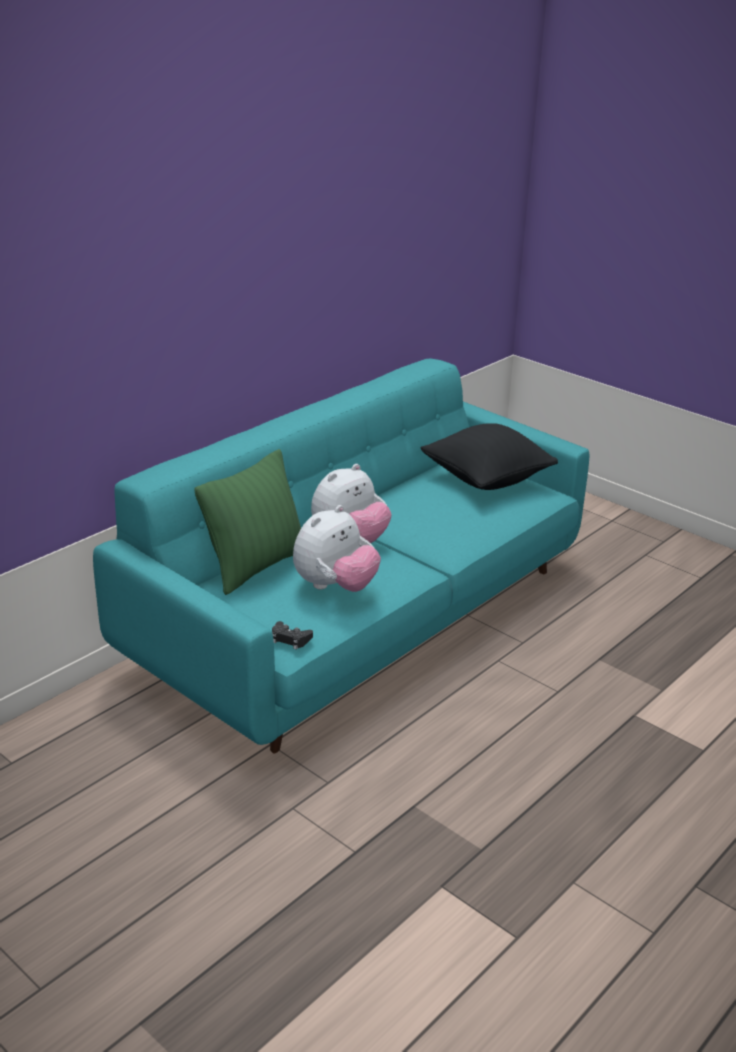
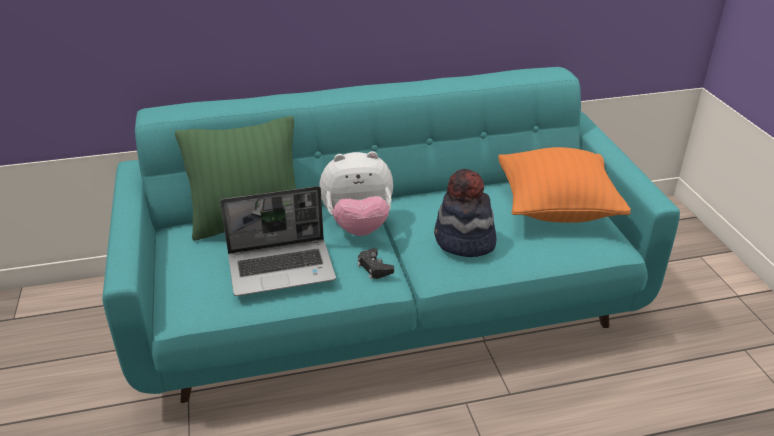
camera: 35 degrees right, 5 degrees up
black game controller [272,621,313,650] -> black game controller moved to [357,248,394,279]
plush toy [293,505,381,592] -> laptop [220,186,336,296]
black pillow [421,423,558,490] -> orange pillow [498,147,631,223]
none -> hat [434,169,496,257]

